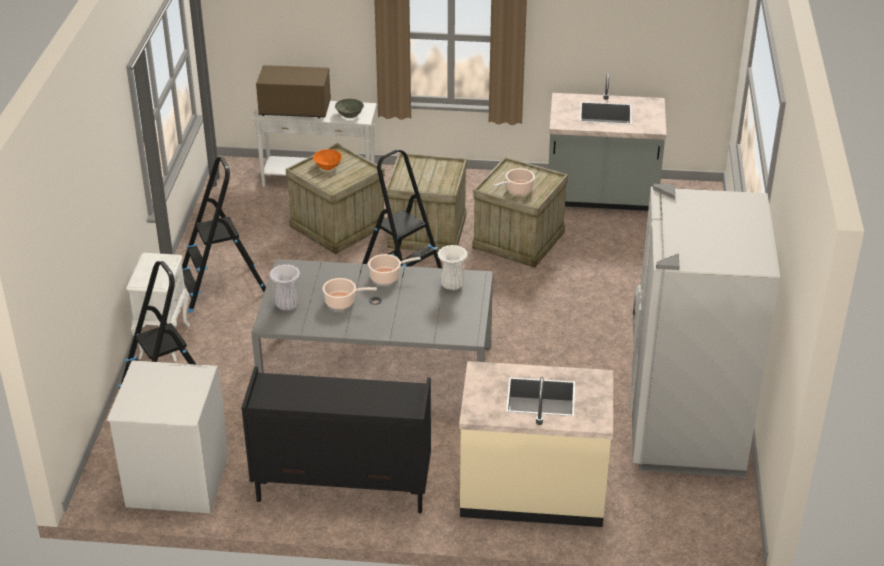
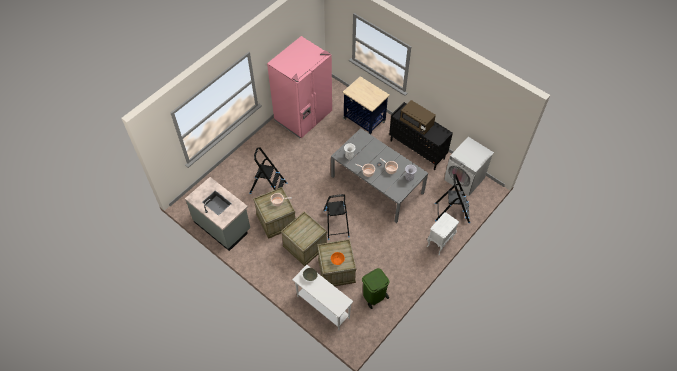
camera: 145 degrees left, 20 degrees up
black step ladder [182,157,266,312] -> black step ladder moved to [249,147,287,194]
brown microwave [256,65,331,118] -> brown microwave moved to [400,100,436,135]
beige counter [459,361,613,527] -> blue cart [342,76,390,135]
white fridge [630,184,780,478] -> pink fridge [267,36,332,138]
none -> green trash can [362,268,389,309]

